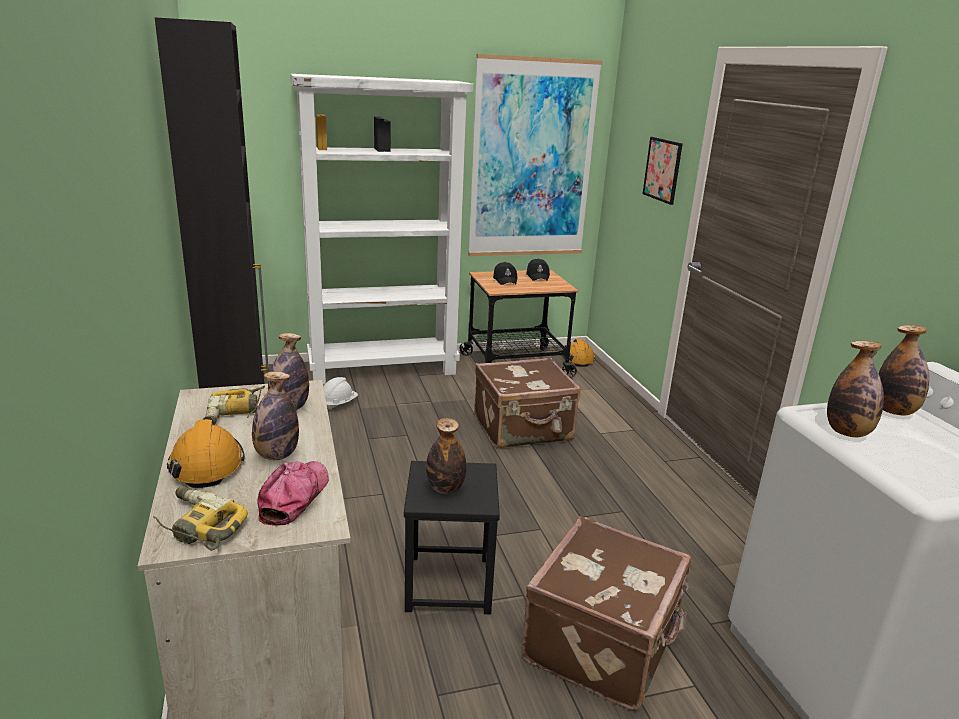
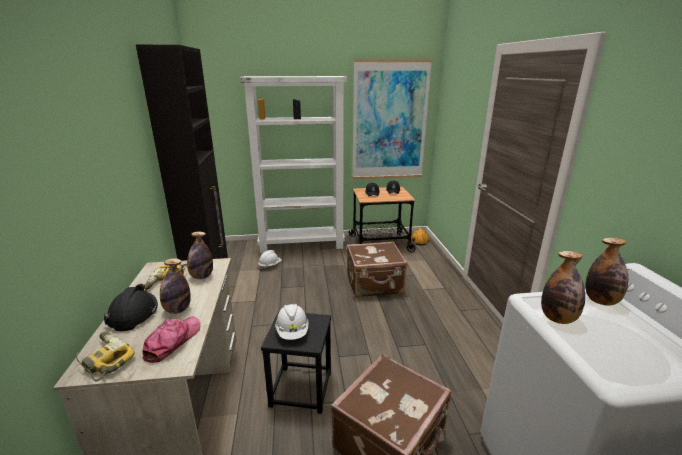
camera: 10 degrees right, 0 degrees up
orange hard hat [167,416,245,488] -> black hard hat [104,284,158,331]
bottle [426,418,466,494] -> white hard hat [275,304,309,340]
picture [643,137,683,205] -> none

